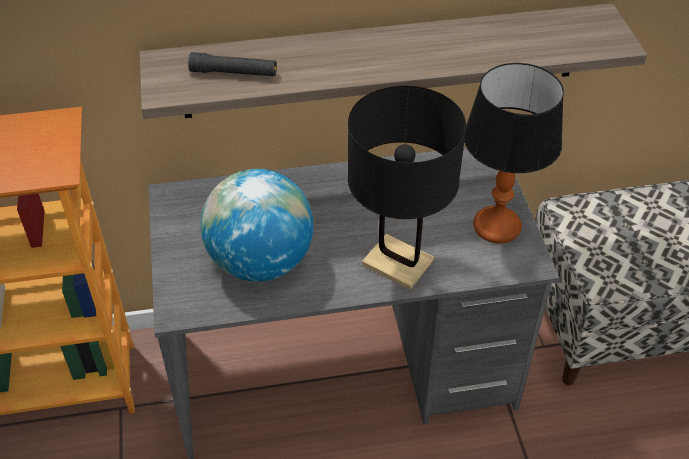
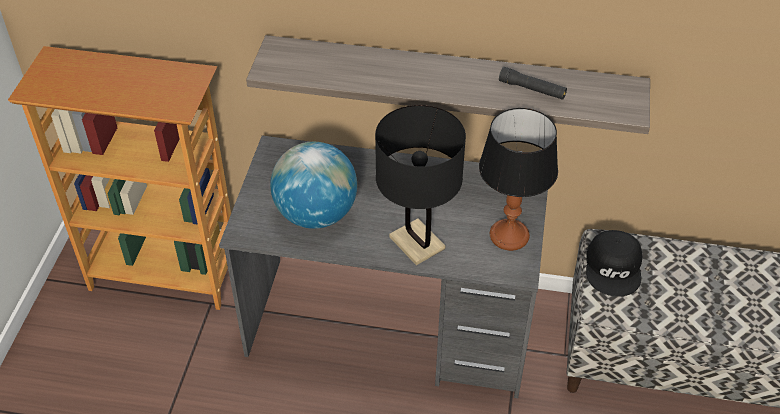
camera: 20 degrees right, 0 degrees up
black flashlight [188,52,277,76] -> black flashlight moved to [499,67,567,100]
none -> black cap [586,230,642,297]

